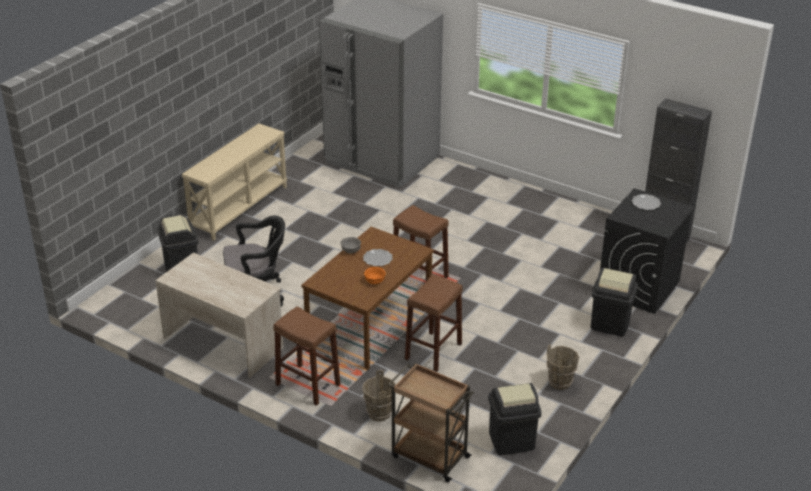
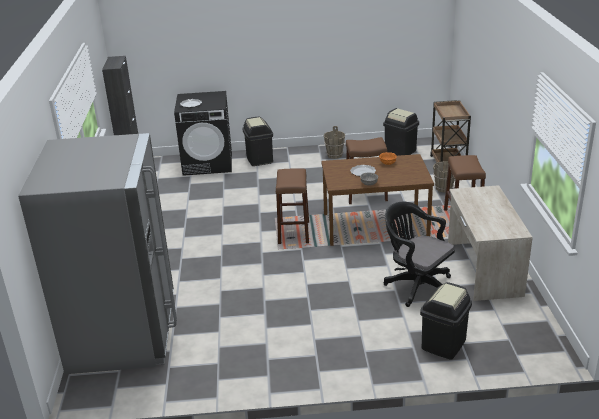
camera: 125 degrees left, 5 degrees down
beige console table [182,124,287,241] -> none

